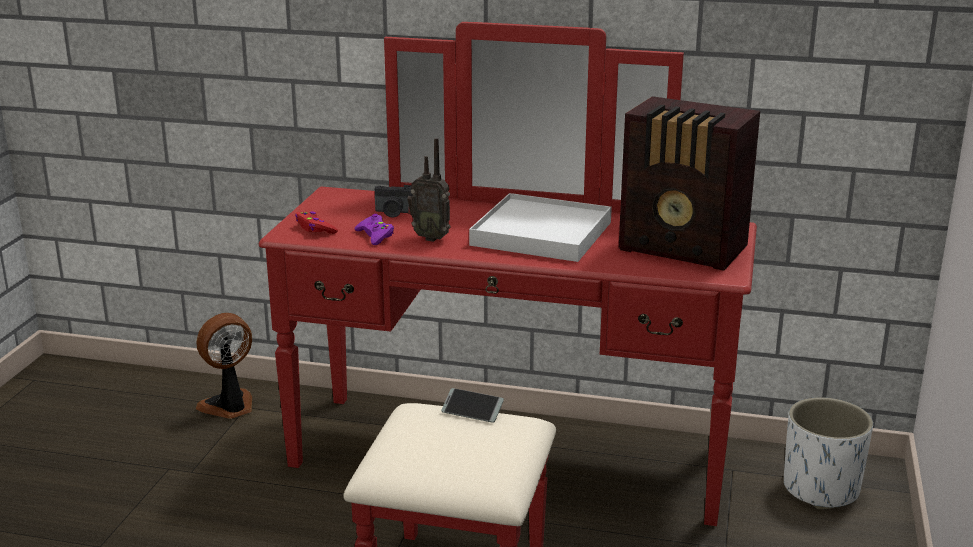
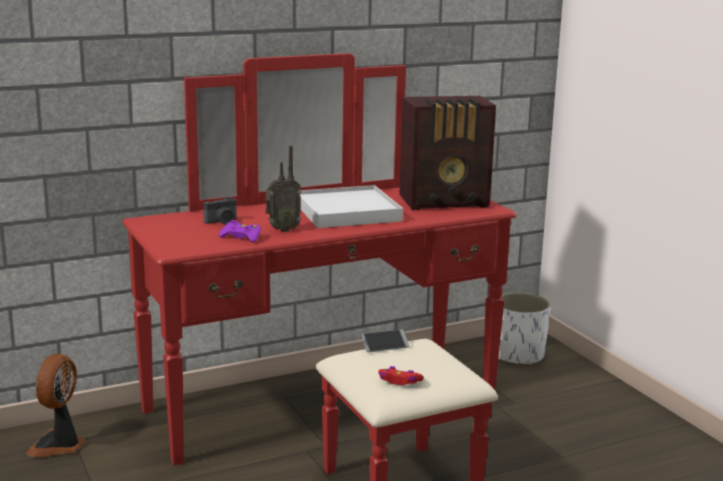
camera: 40 degrees left, 5 degrees down
red game controller [295,211,338,234] -> red game controller moved to [378,366,424,385]

